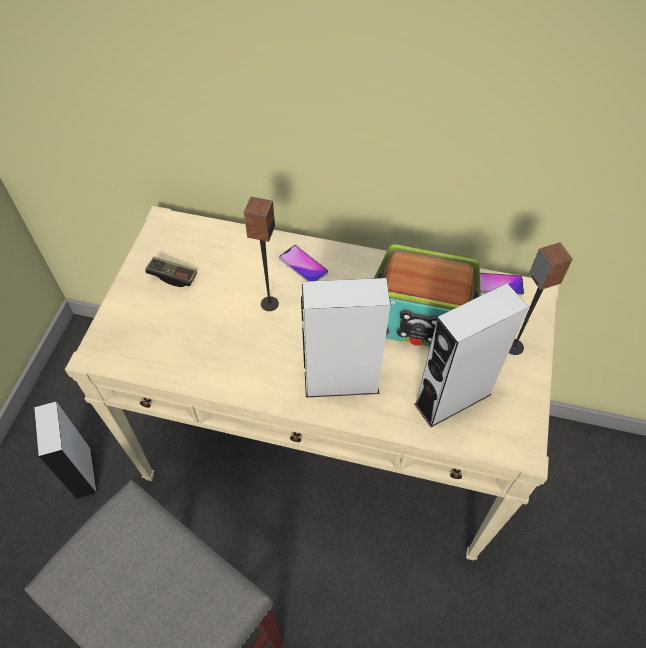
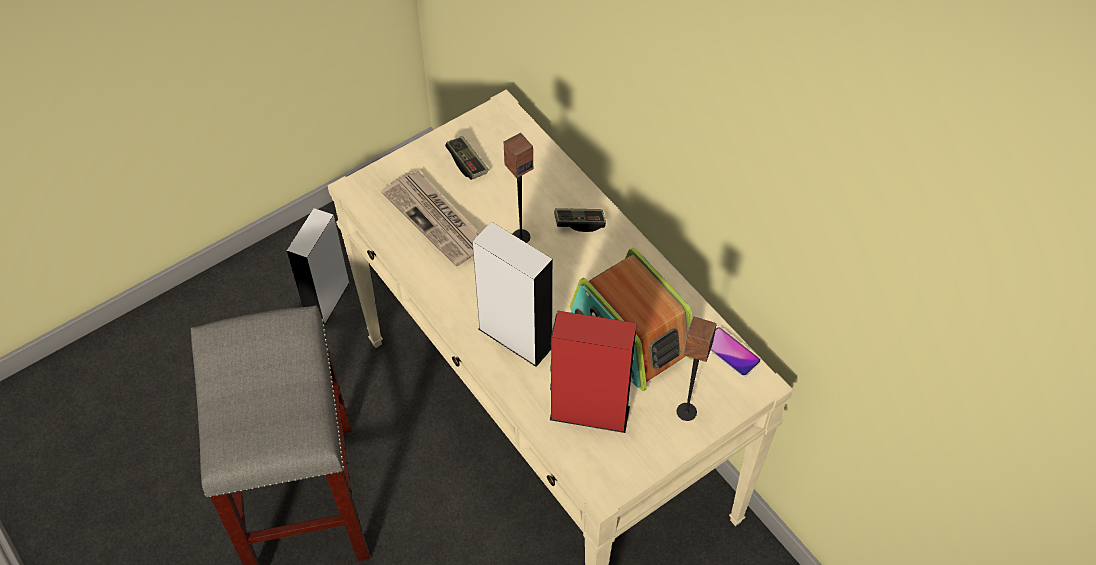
camera: 40 degrees right, 0 degrees up
phone [279,245,328,281] -> game controller [554,208,606,232]
grey speaker [414,283,529,427] -> red speaker [550,311,637,433]
none -> newspaper [381,171,480,266]

